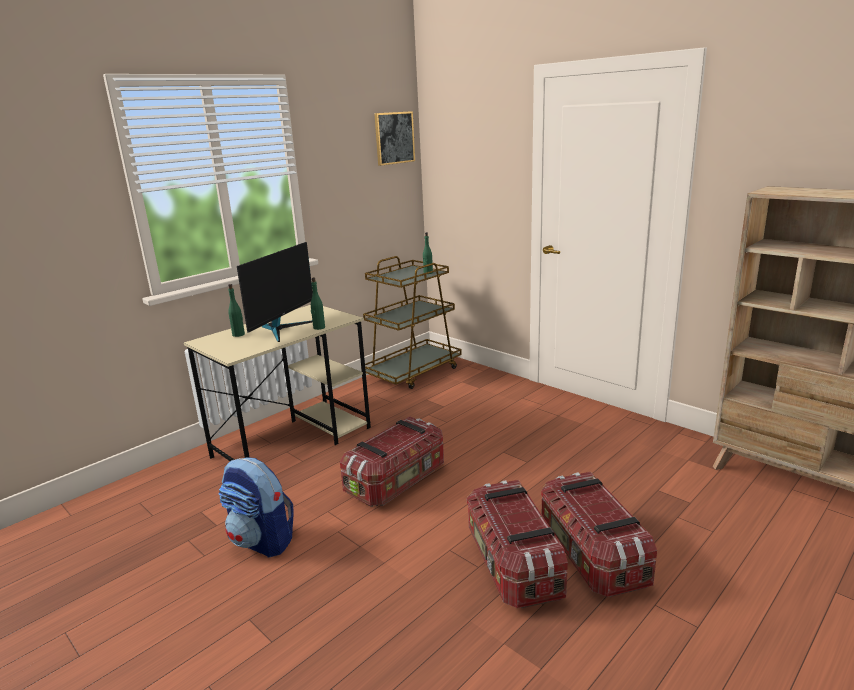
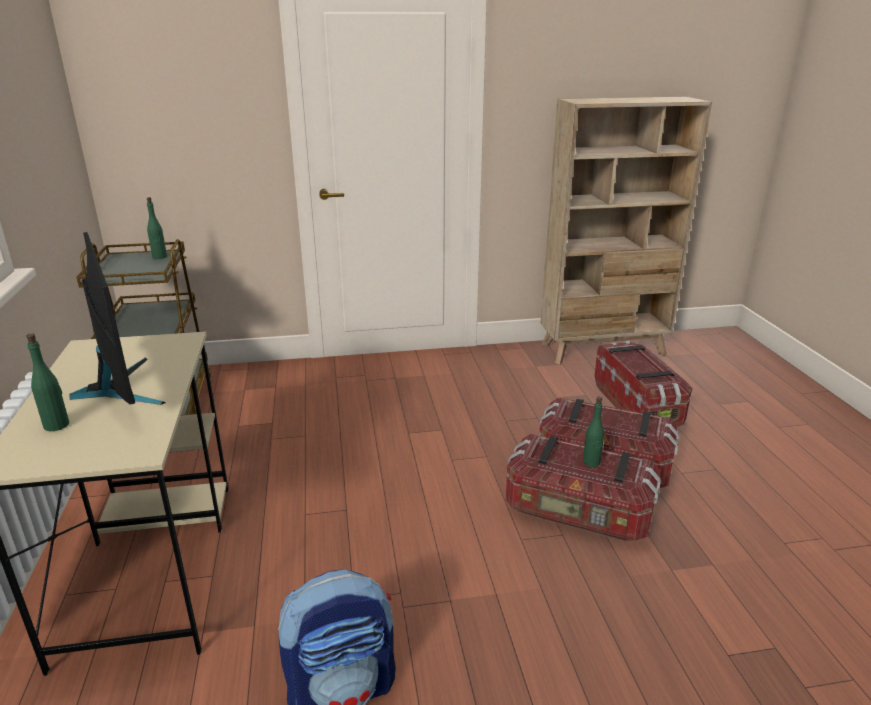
camera: 55 degrees left, 5 degrees up
green bottle [311,277,325,330] -> green bottle moved to [583,397,604,467]
storage box [340,416,444,507] -> storage box moved to [594,341,692,427]
picture [374,111,415,166] -> none

